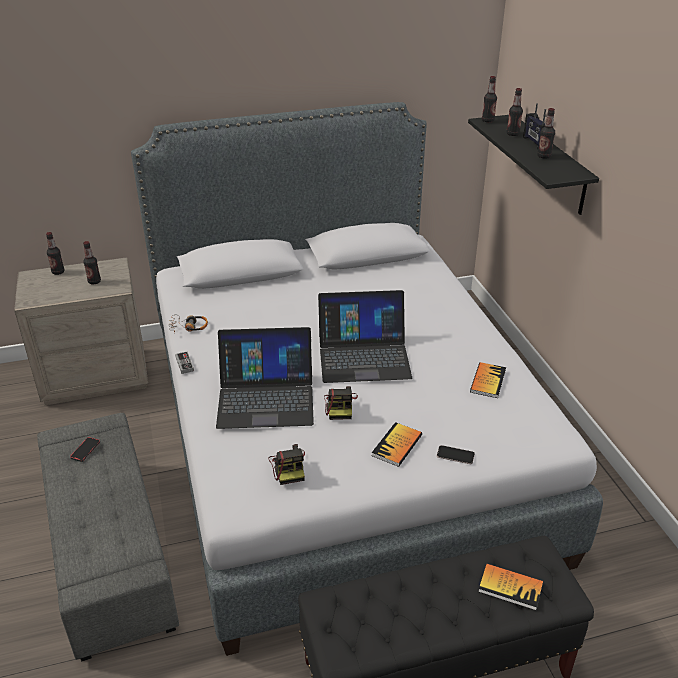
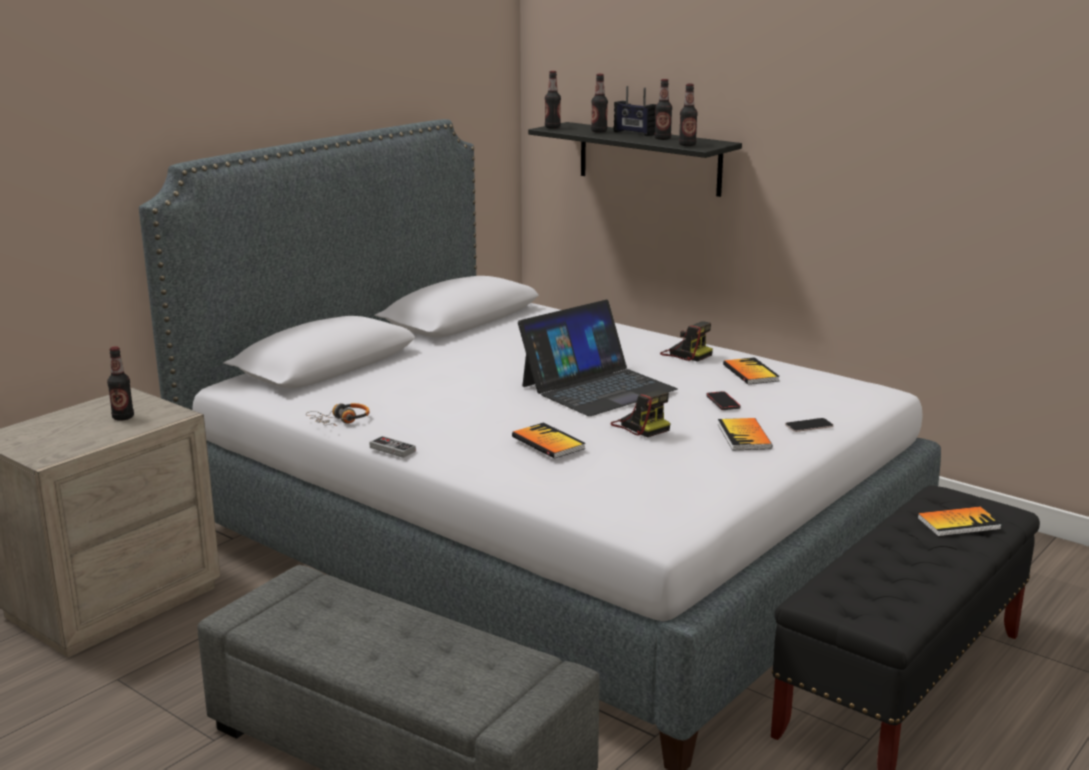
camera: 35 degrees left, 15 degrees down
bottle [46,232,64,275] -> bottle moved to [679,84,698,146]
phone [70,437,100,462] -> phone moved to [706,391,740,410]
laptop [216,327,314,429] -> book [512,422,586,459]
camera [269,444,305,485] -> camera moved to [660,321,713,362]

